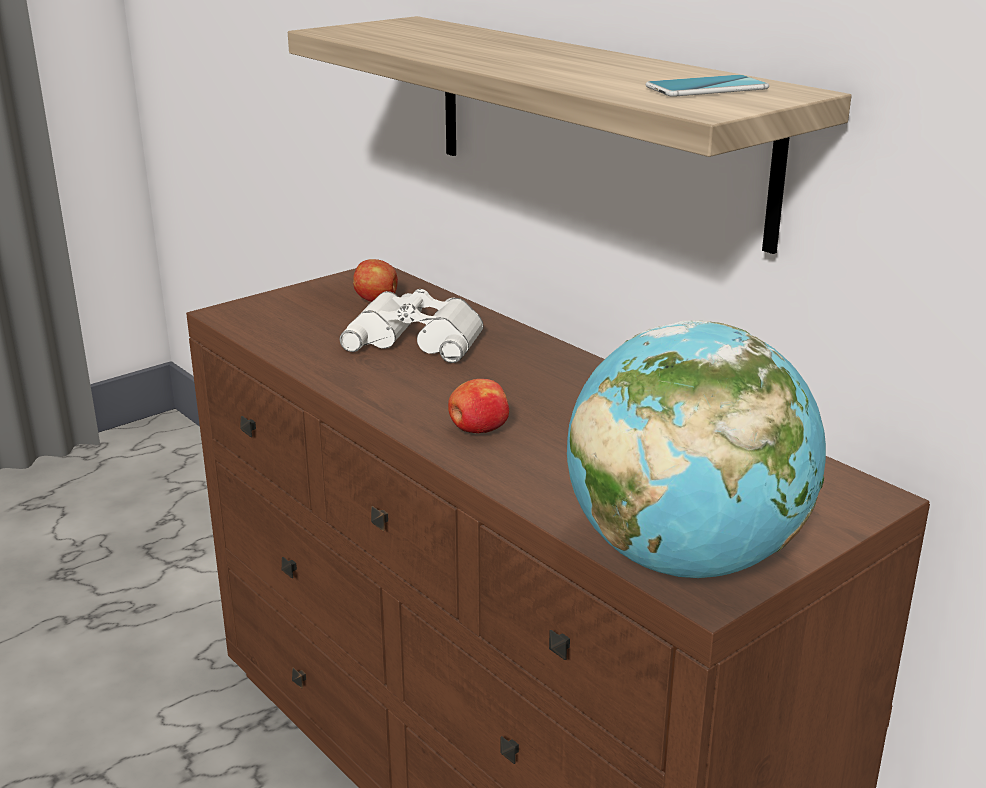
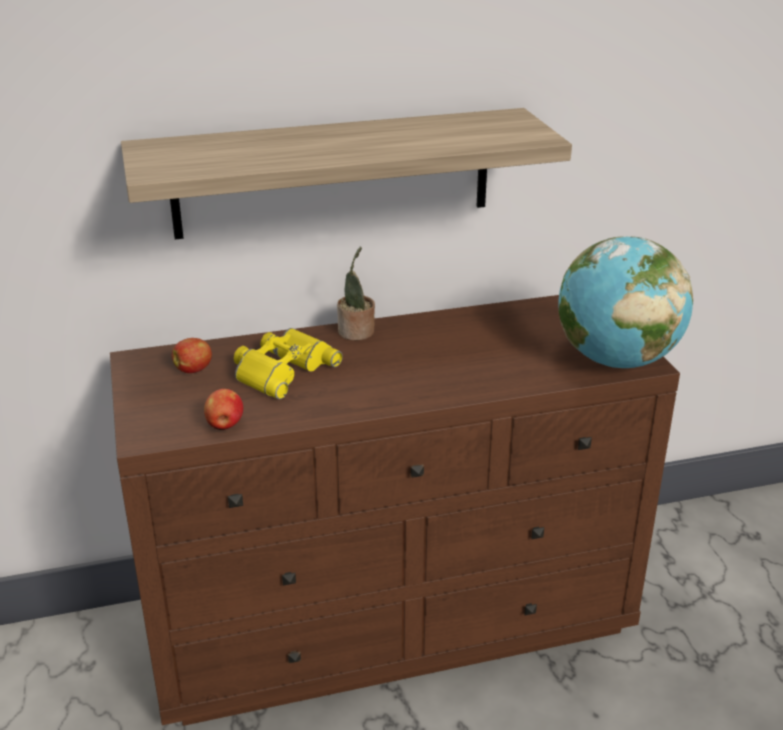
camera: 65 degrees left, 5 degrees up
white binoculars [340,289,483,363] -> yellow binoculars [234,328,343,400]
apple [448,379,509,433] -> apple moved to [204,389,243,430]
phone [646,75,769,97] -> none
none -> potted plant [337,246,375,341]

